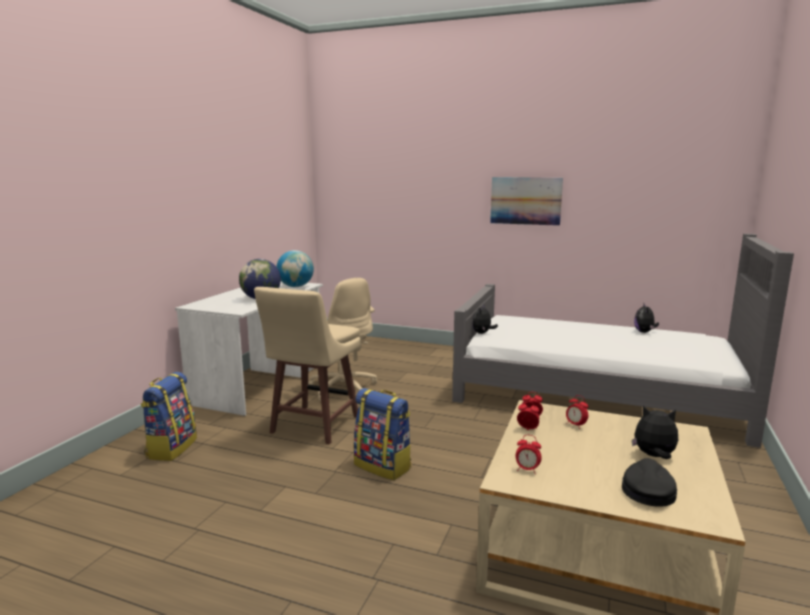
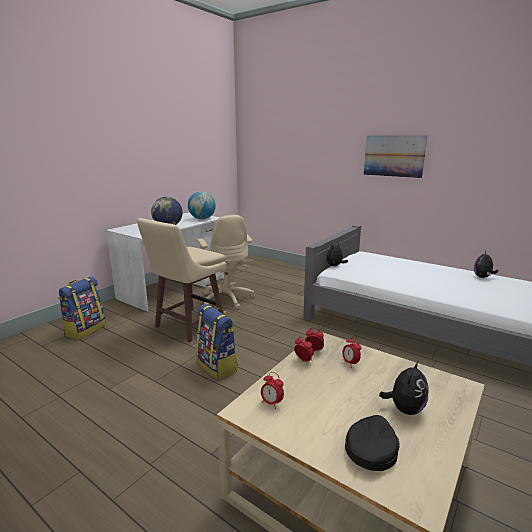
camera: 15 degrees right, 5 degrees up
plush toy [632,406,678,459] -> plush toy turned 90 degrees clockwise [379,360,428,415]

